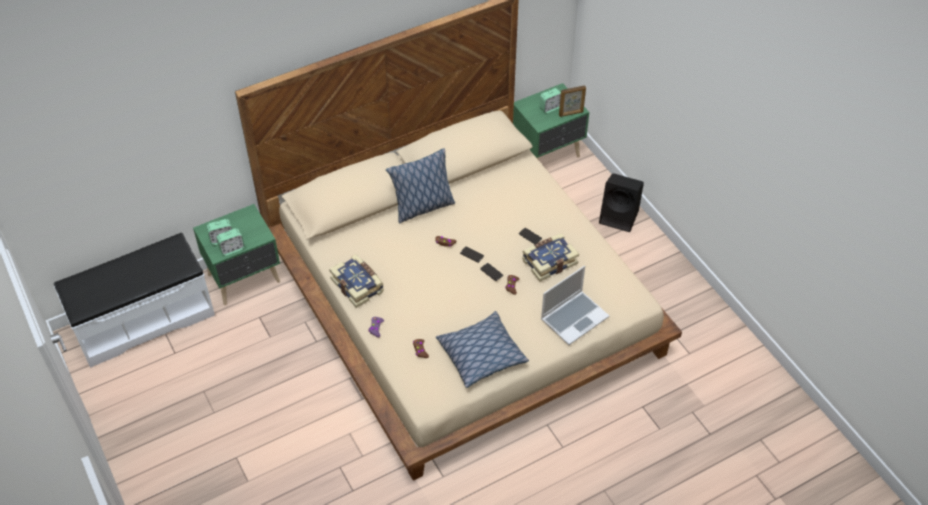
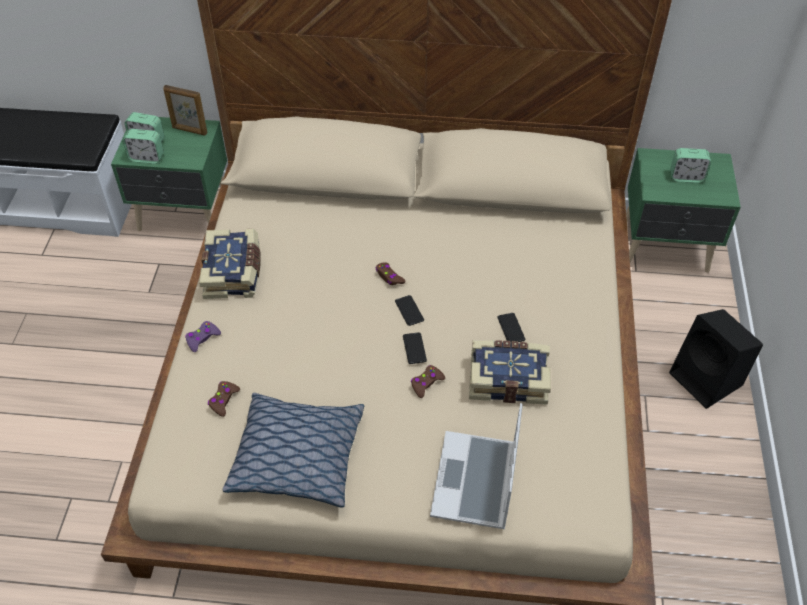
camera: 35 degrees right, 0 degrees up
pillow [386,148,455,224] -> none
laptop [541,266,609,345] -> laptop turned 105 degrees clockwise [430,403,523,529]
picture frame [559,85,586,117] -> picture frame moved to [163,85,208,136]

